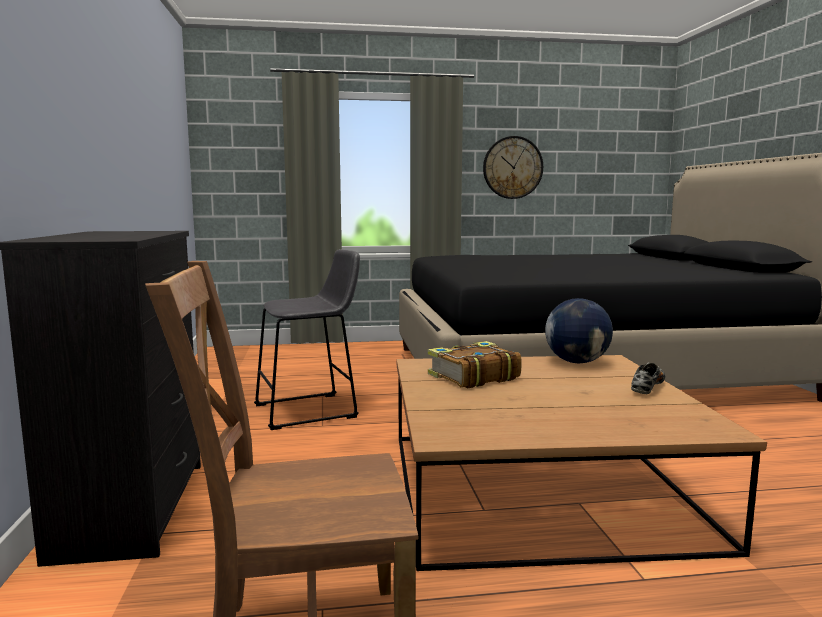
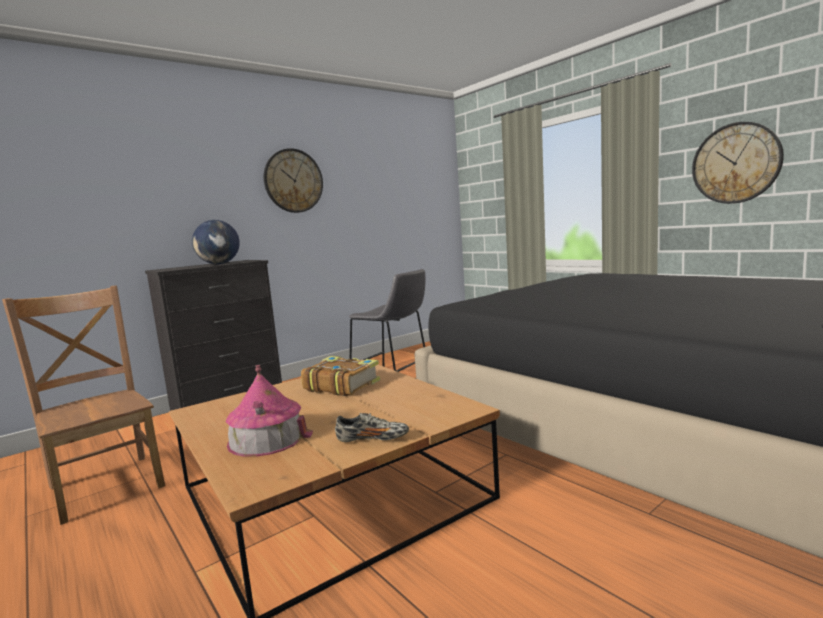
camera: 60 degrees right, 0 degrees up
globe [545,298,613,364] -> globe moved to [192,220,240,264]
none -> toy house [226,365,313,457]
none -> wall clock [264,148,323,213]

